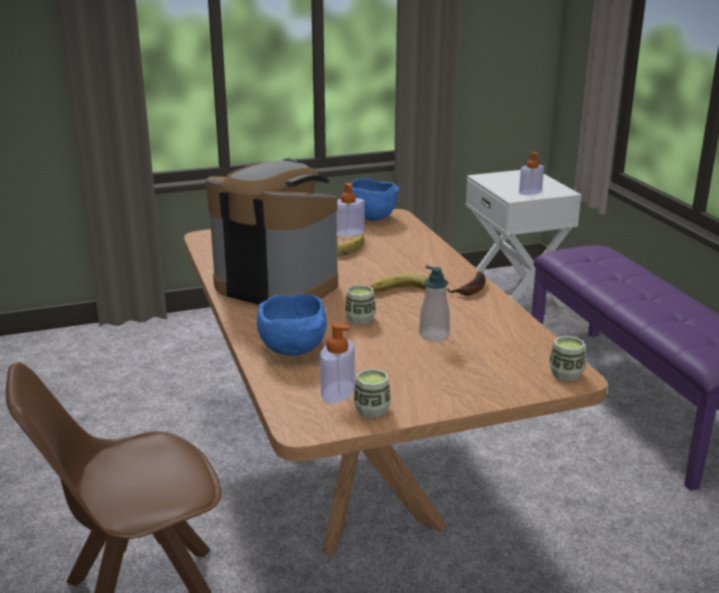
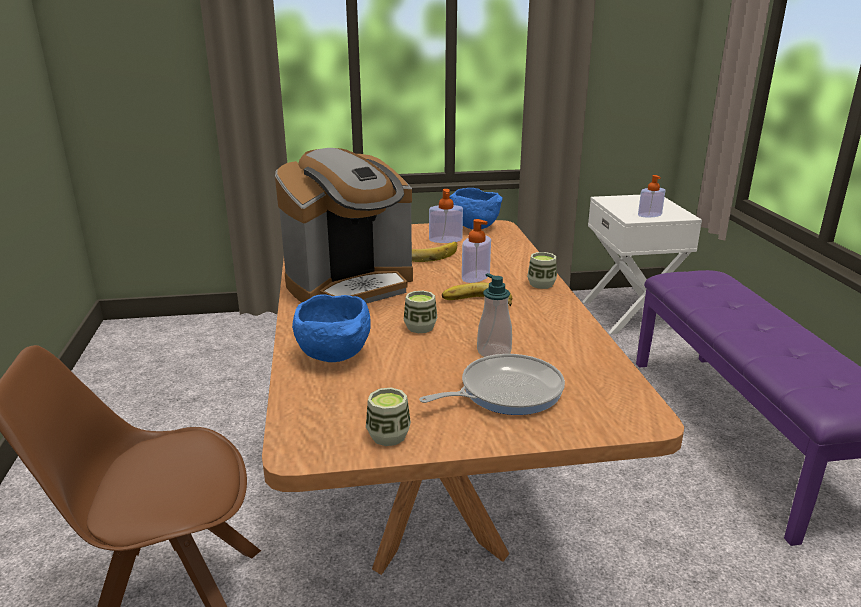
camera: 10 degrees right, 0 degrees up
coffee machine [206,158,338,305] -> coffee machine turned 105 degrees clockwise [275,148,413,304]
soap dispenser [320,323,355,403] -> soap dispenser moved to [462,219,491,283]
banana [447,271,486,295] -> none
cup [549,336,585,381] -> cup moved to [527,252,557,289]
none -> frying pan [419,354,565,415]

